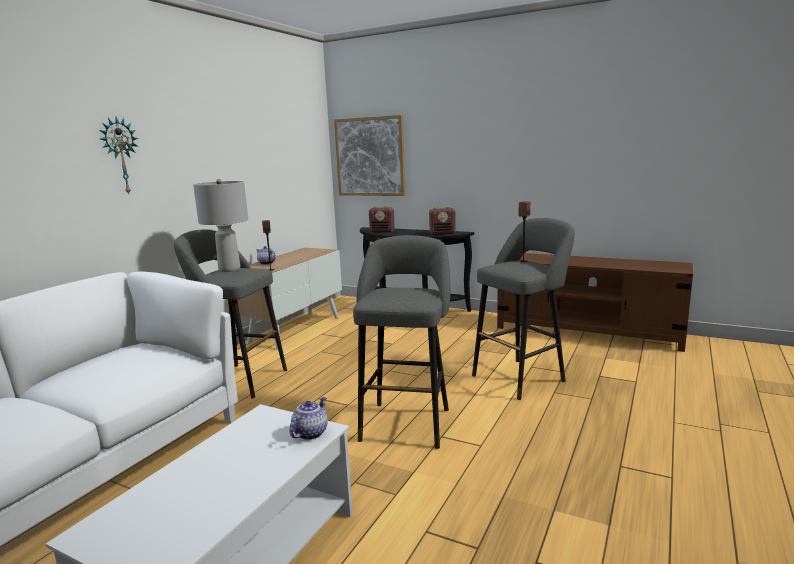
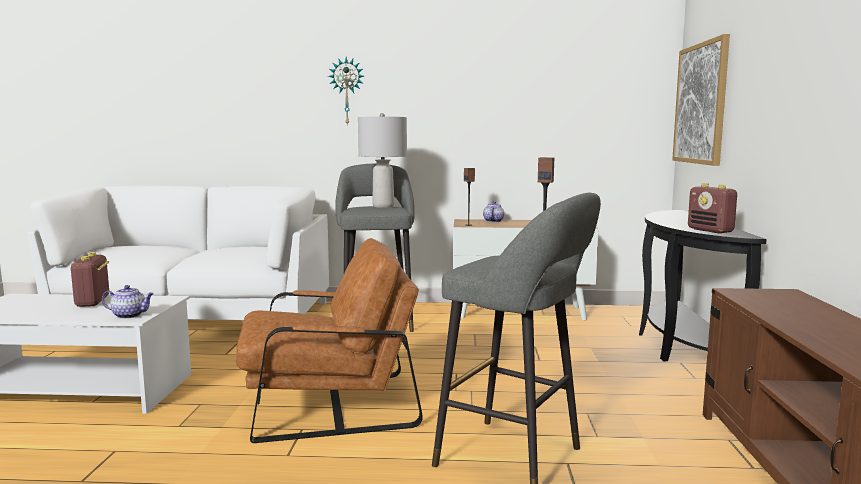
camera: 65 degrees right, 5 degrees down
grey stool [353,235,451,449] -> brown armchair [236,238,423,443]
radio [369,206,395,232] -> radio moved to [71,252,109,307]

